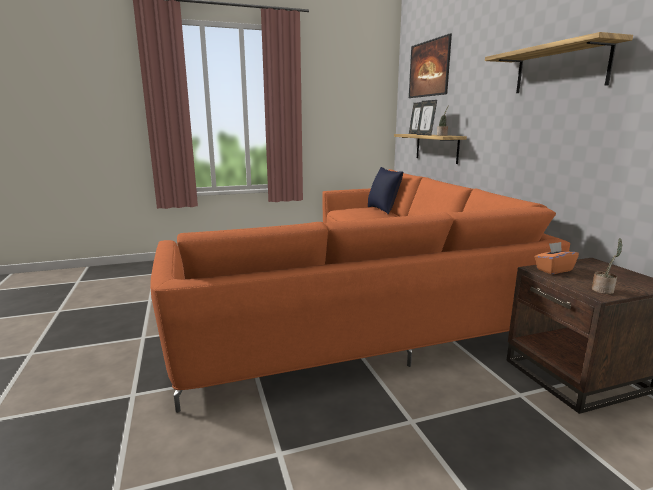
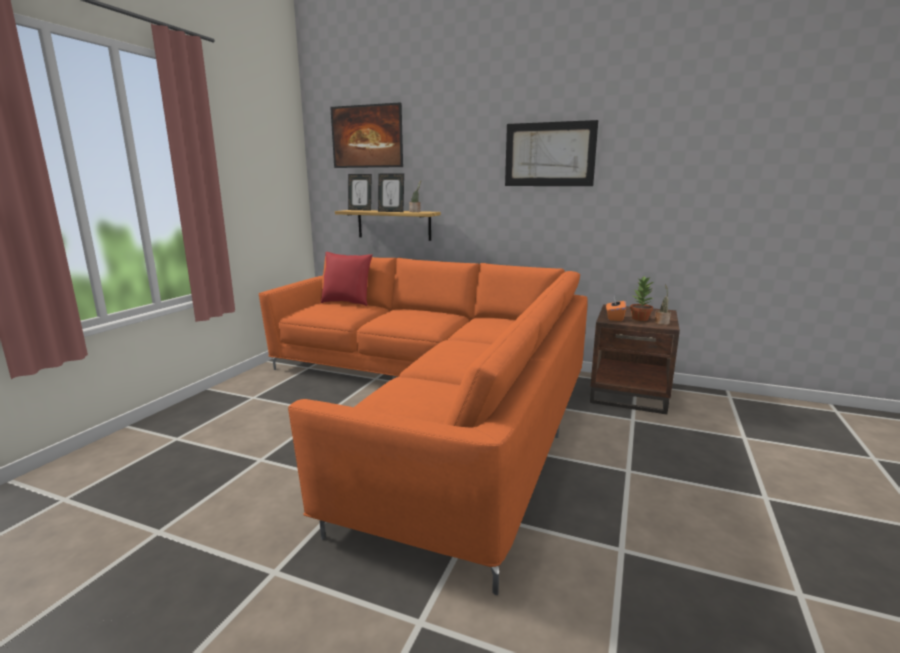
camera: 50 degrees left, 0 degrees up
blue pillow [368,167,404,214] -> red pillow [321,252,373,306]
shelf [485,32,633,93] -> picture [505,120,598,186]
none -> potted plant [630,276,654,321]

